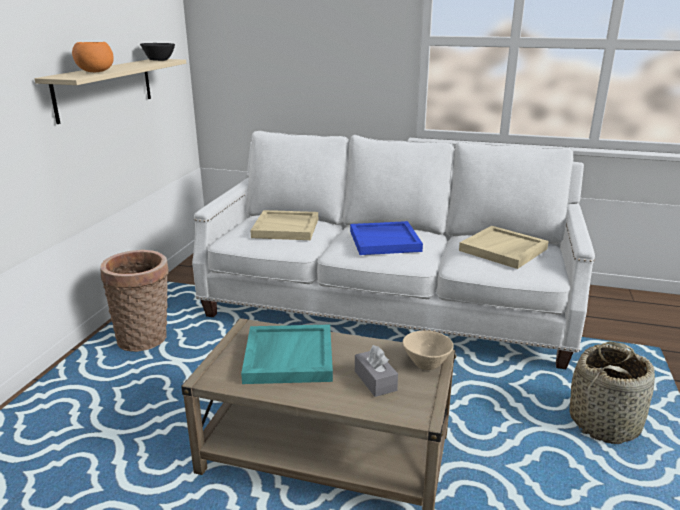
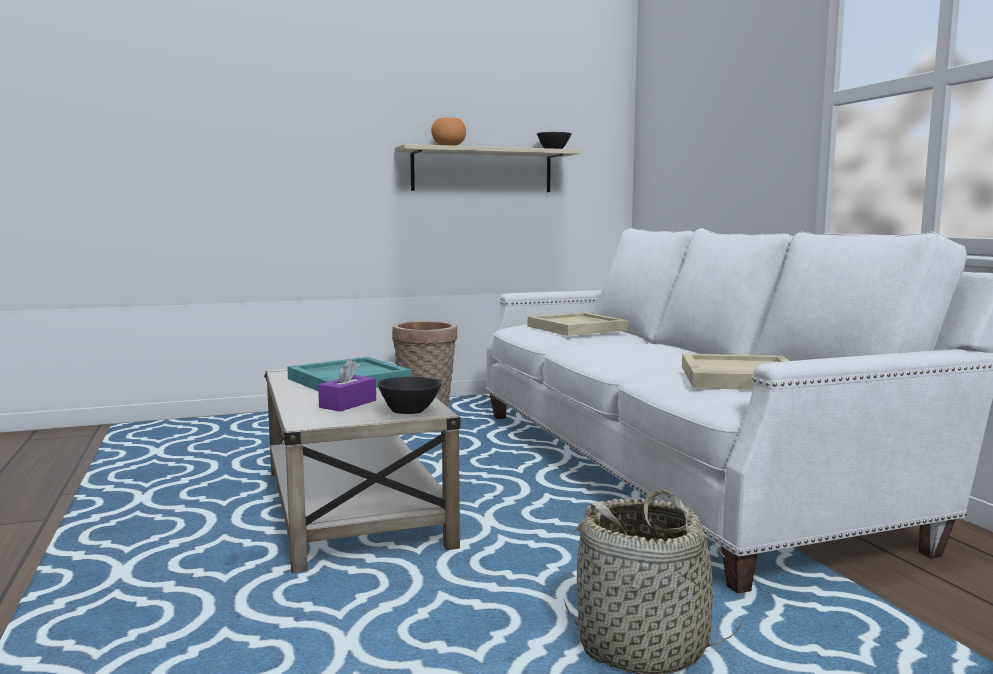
camera: 55 degrees right, 15 degrees down
blue tray [350,221,423,255] -> none
grey tissue box [355,345,398,397] -> purple tissue box [318,359,376,411]
beige bowl [403,330,454,370] -> black bowl [378,376,441,414]

